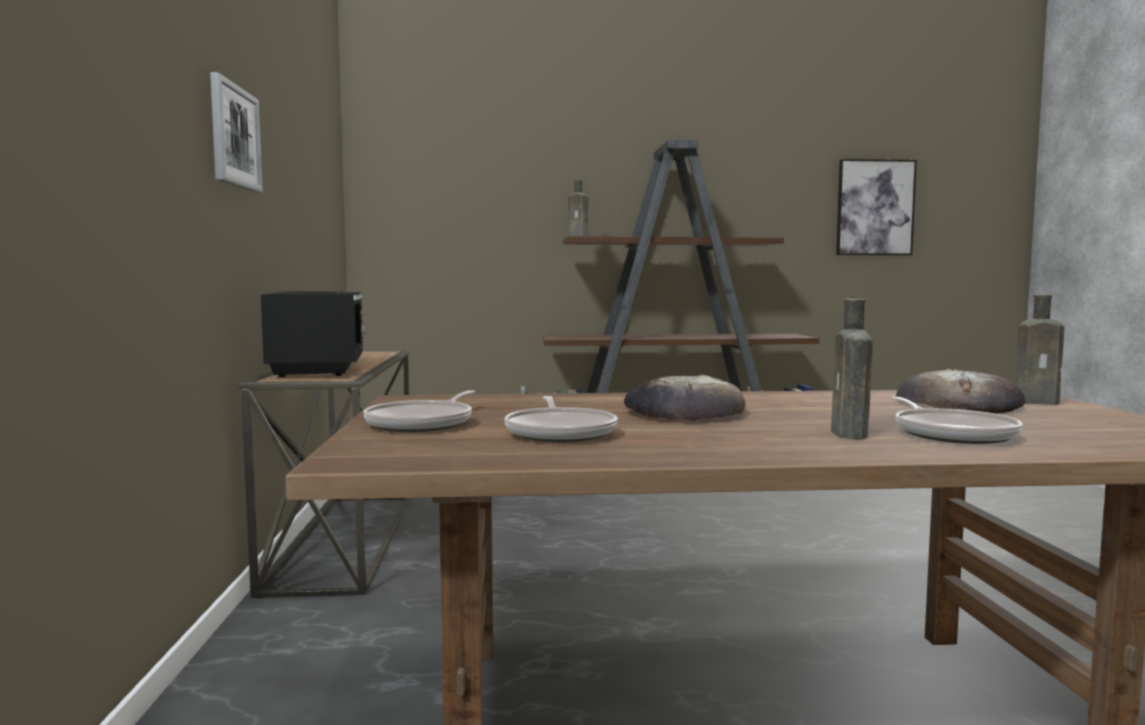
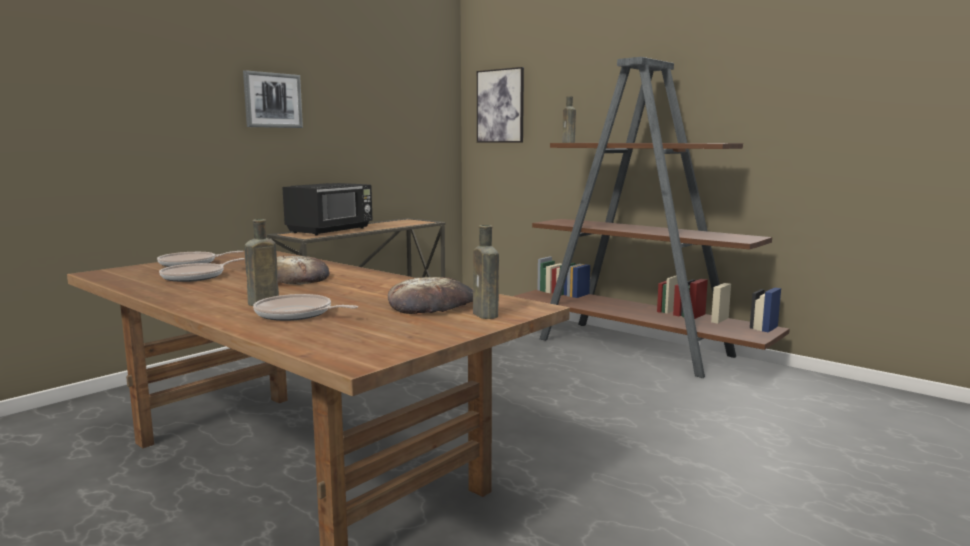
camera: 45 degrees right, 5 degrees up
picture [836,159,917,255] -> picture moved to [477,67,524,142]
frying pan [892,397,1023,444] -> frying pan turned 75 degrees clockwise [253,294,358,321]

